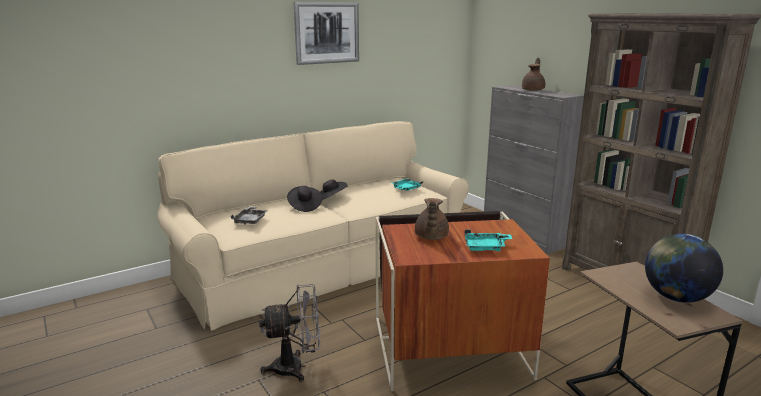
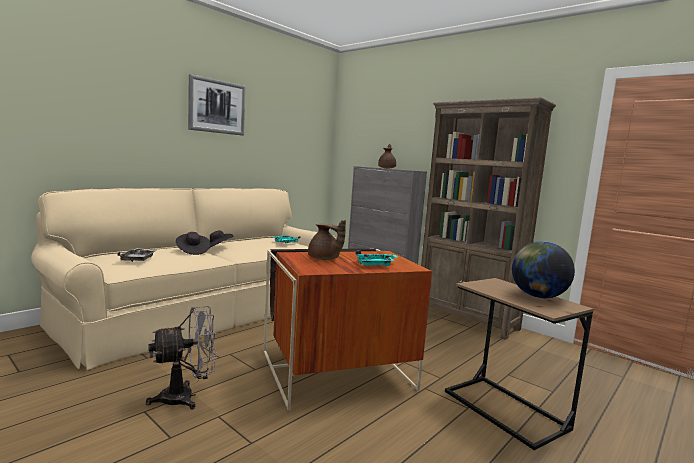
camera: 15 degrees left, 10 degrees down
brown teapot [415,198,449,240] -> brown teapot turned 45 degrees counterclockwise [308,220,346,260]

